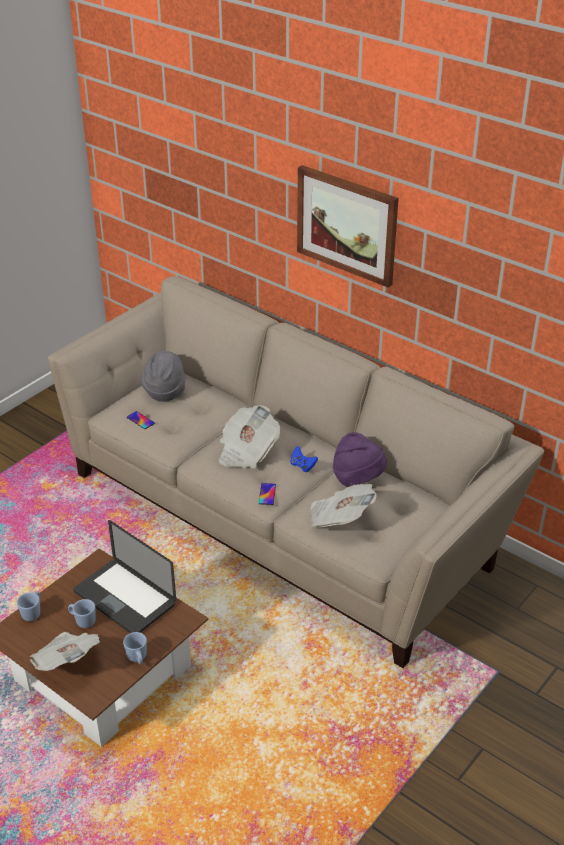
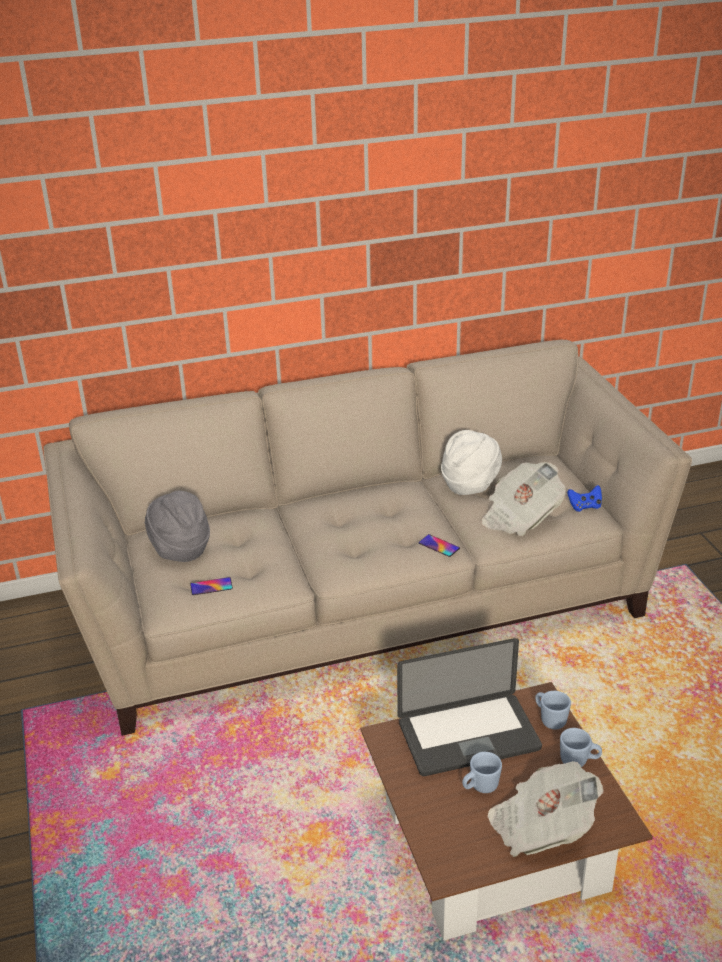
camera: 55 degrees left, 5 degrees down
blue mug [17,591,40,621] -> blue mug moved to [535,691,571,729]
newspaper [219,405,280,468] -> none
blue game controller [291,446,318,472] -> blue game controller moved to [567,485,602,512]
picture [297,165,399,288] -> none
purple hat [333,432,387,487] -> white hat [441,430,502,495]

